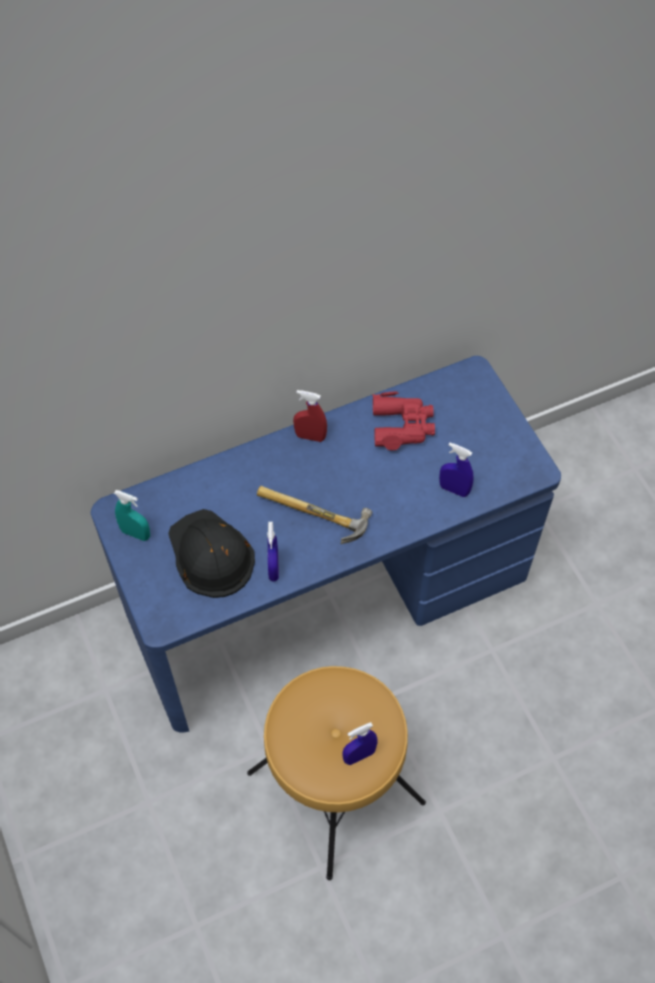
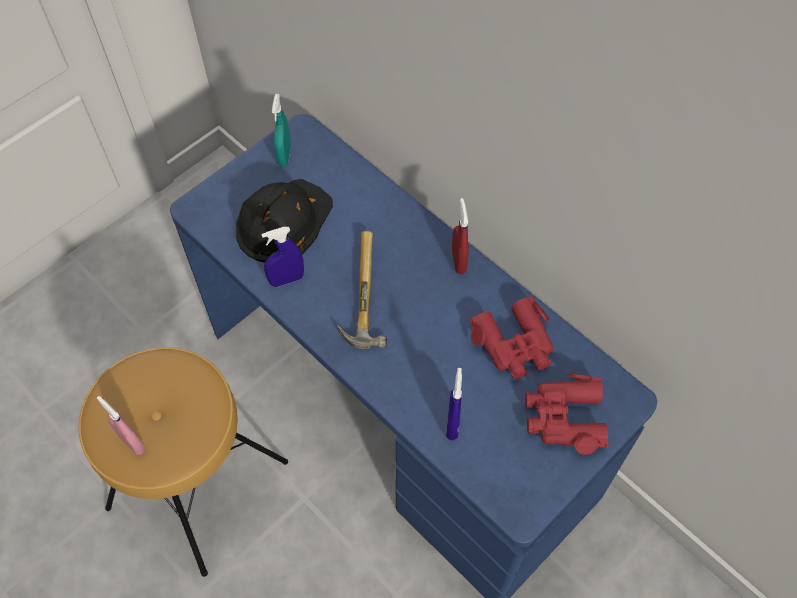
camera: 70 degrees right, 0 degrees up
blue spray bottle [342,722,377,765] -> pink spray bottle [97,396,145,455]
none -> red binoculars [525,374,609,455]

